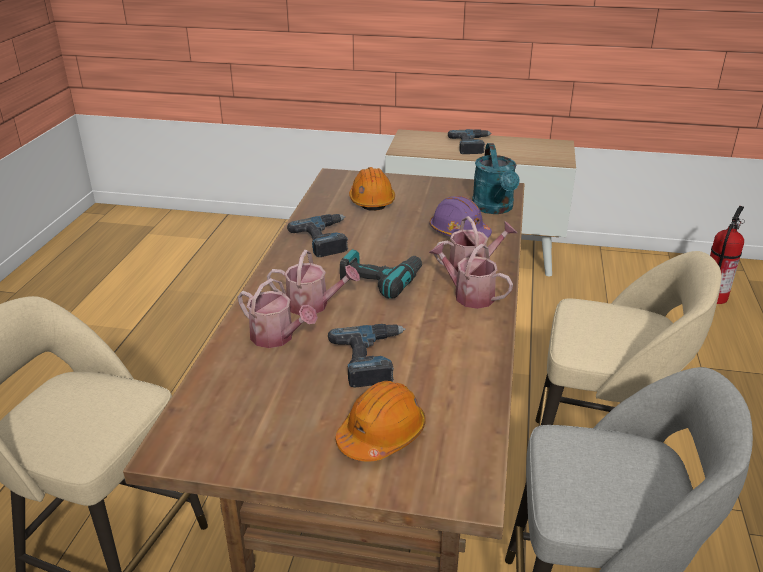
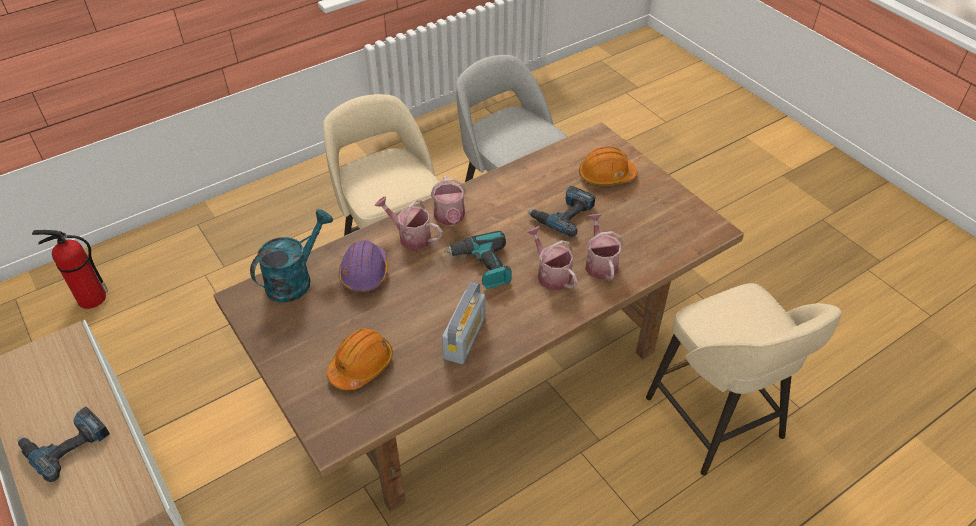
camera: 135 degrees left, 15 degrees up
power drill [287,214,348,257] -> radio [442,282,485,364]

